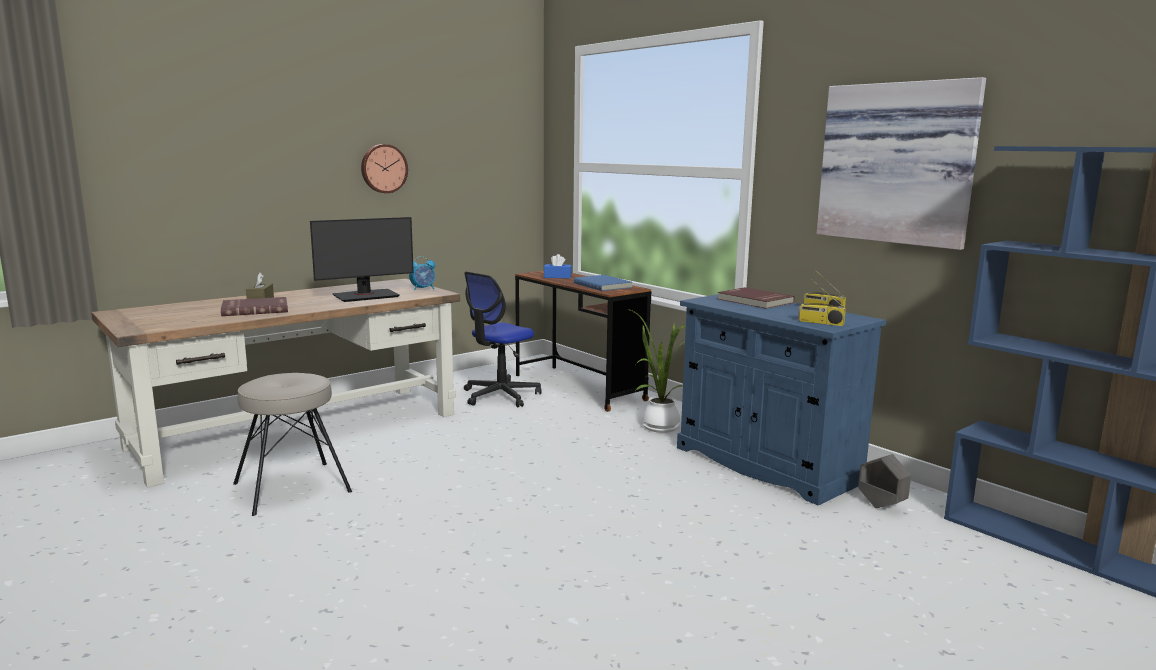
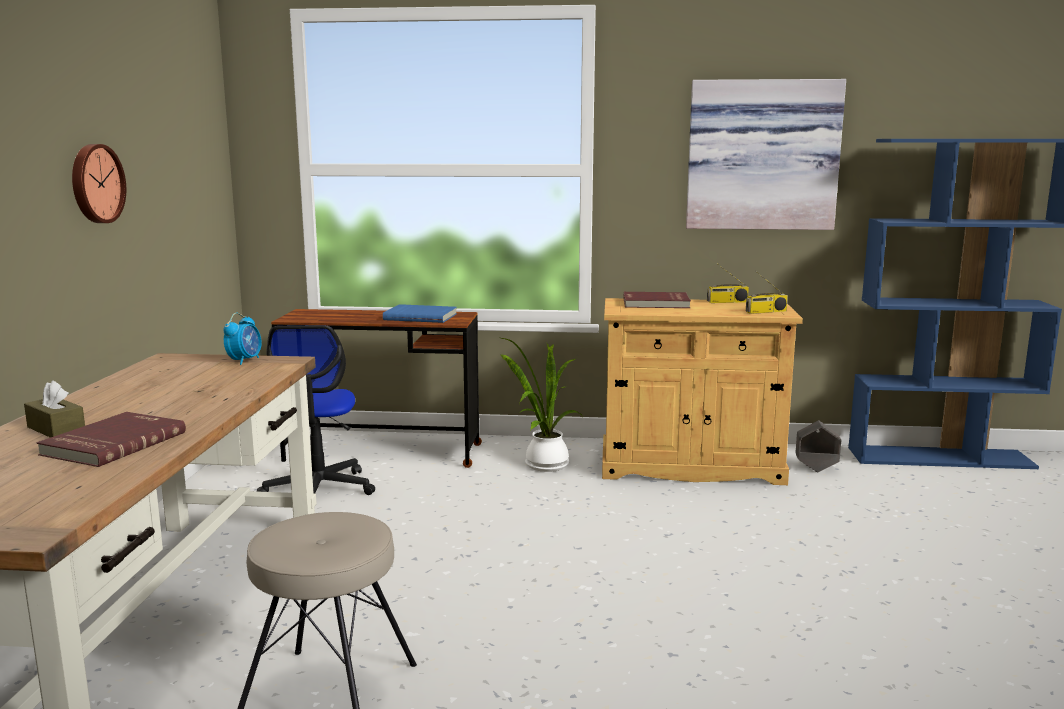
camera: 45 degrees left, 0 degrees up
monitor [310,217,414,302] -> none
blue tissue box [544,254,572,278] -> none
blue cabinet [677,294,886,505] -> beige cabinet [602,298,803,485]

